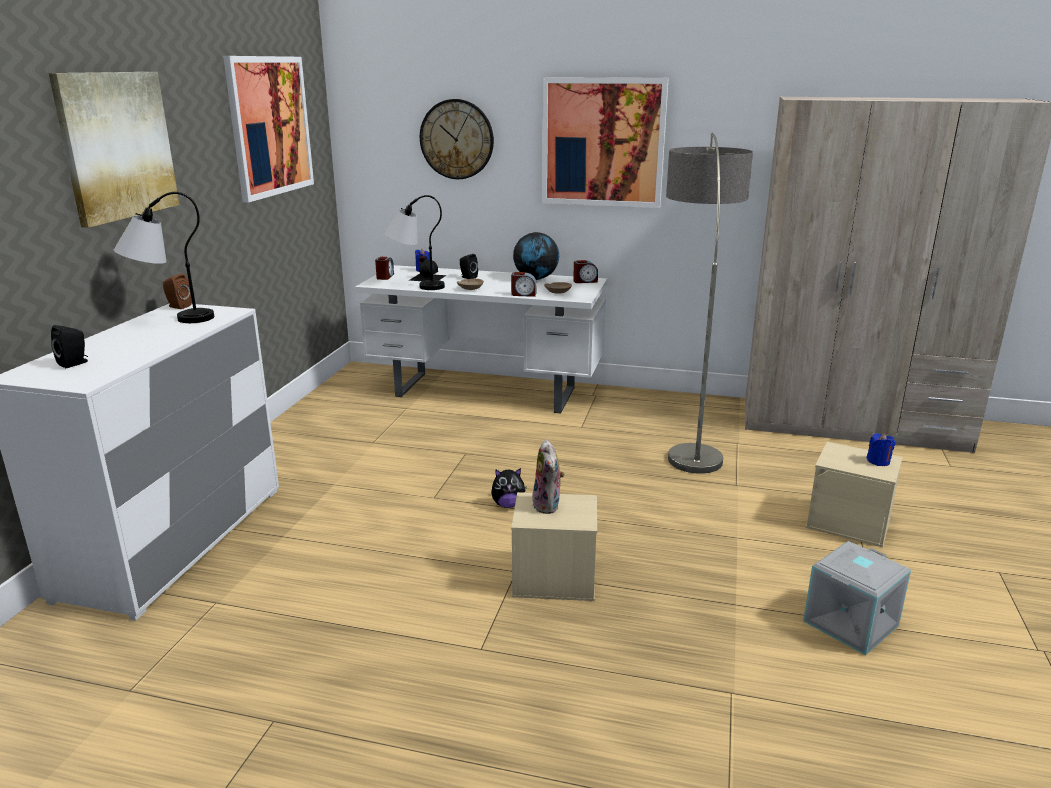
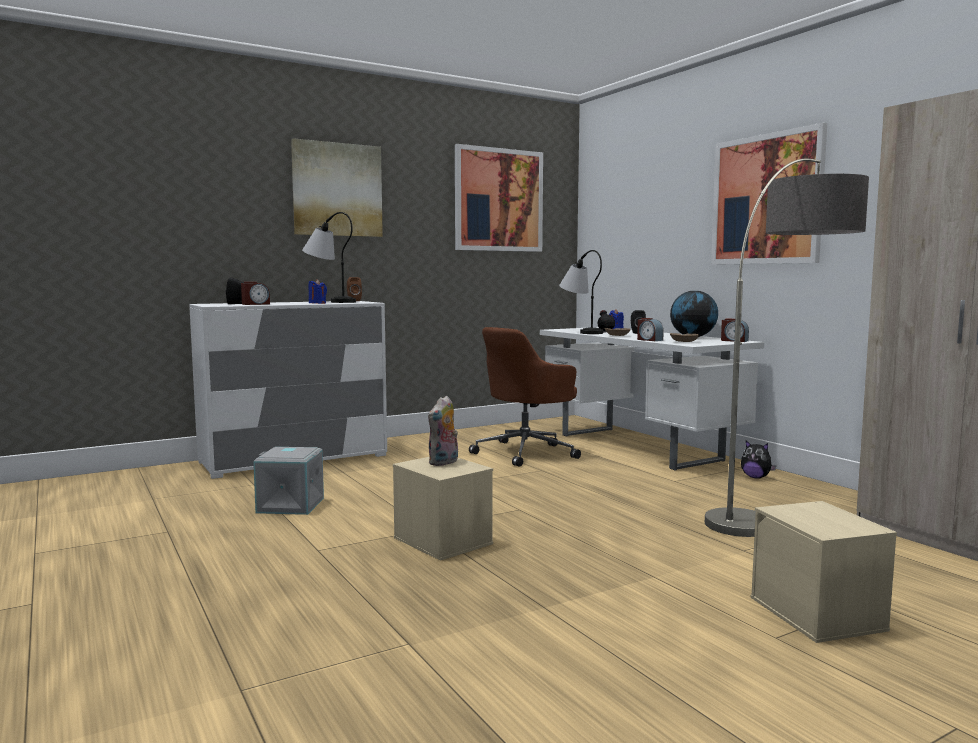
camera: 45 degrees right, 15 degrees down
alarm clock [375,257,394,280] -> alarm clock moved to [241,282,270,305]
wall clock [420,99,494,179] -> none
plush toy [491,468,527,508] -> plush toy moved to [741,441,776,478]
grey storage box [803,541,911,655] -> grey storage box moved to [253,447,324,515]
blue candle [867,433,895,466] -> blue candle moved to [309,279,327,304]
none -> brown office chair [469,327,581,467]

